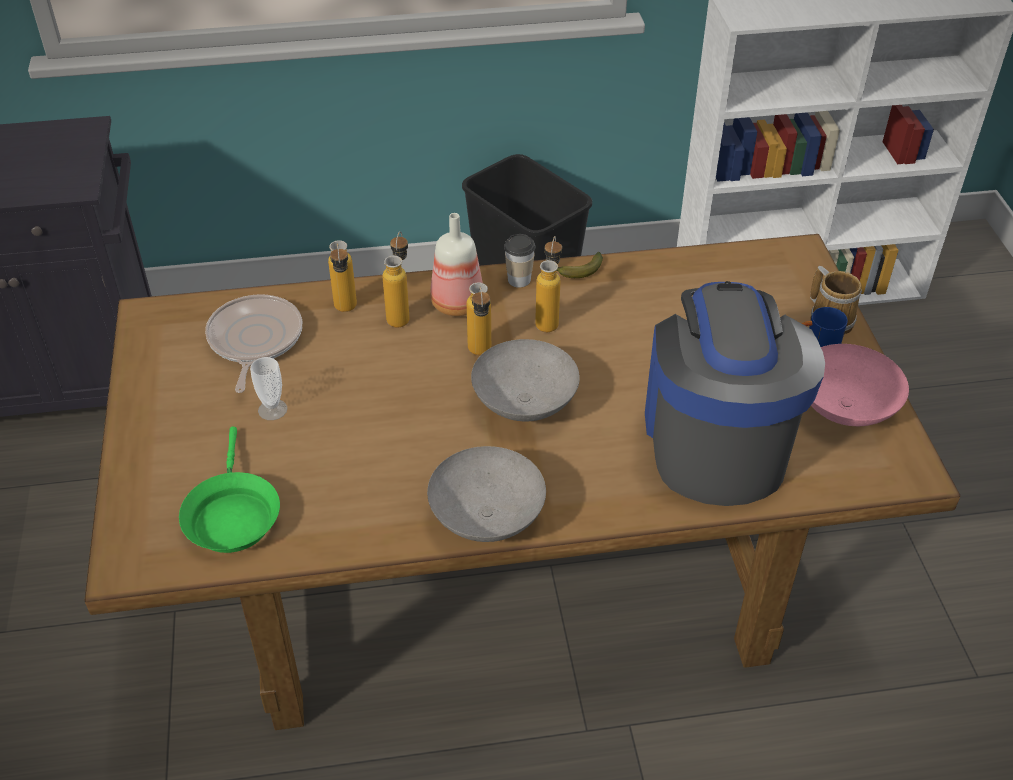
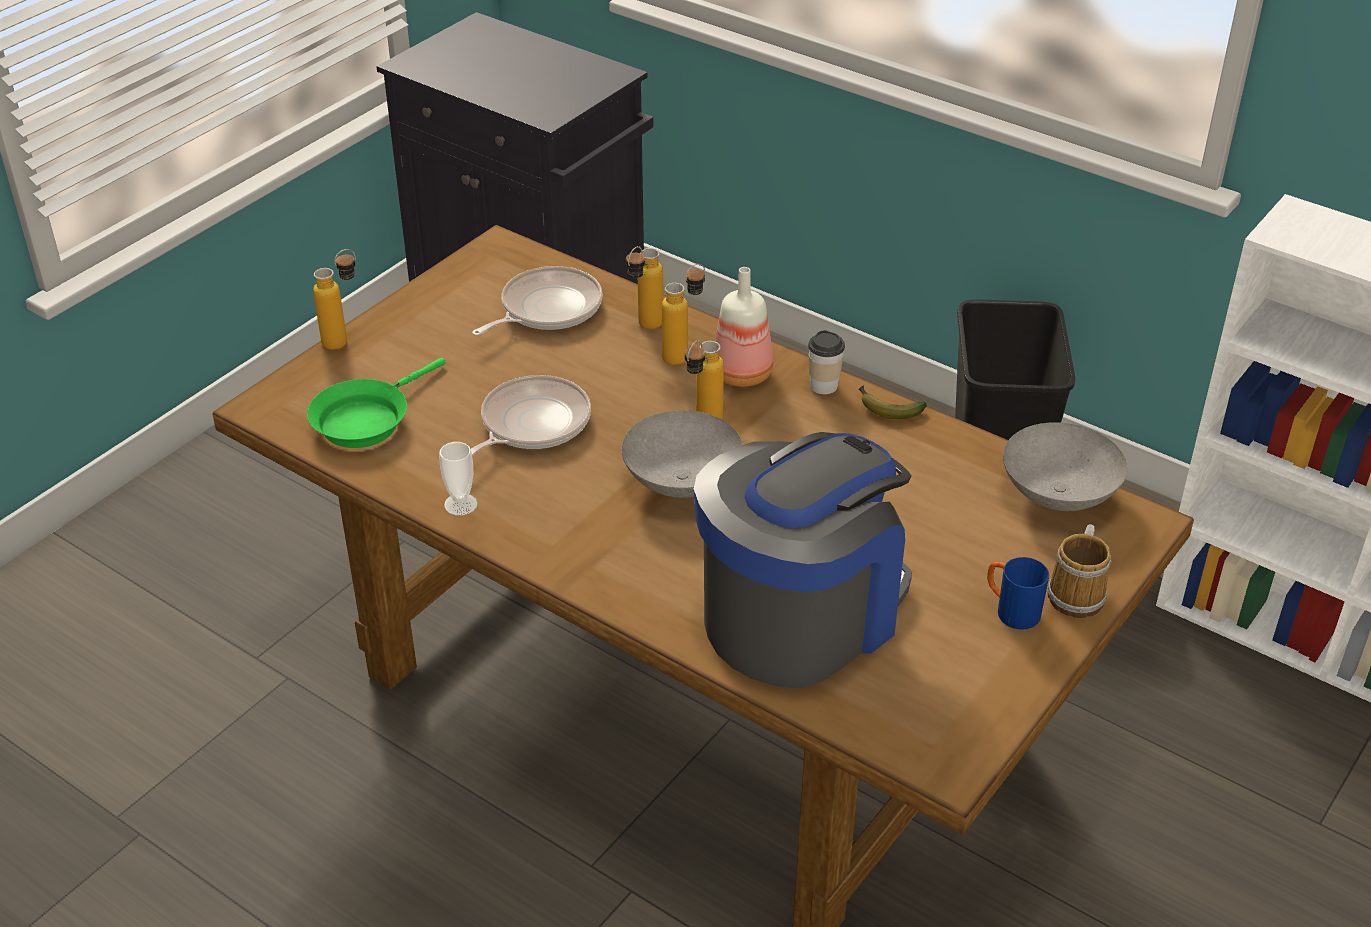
camera: 45 degrees right, 5 degrees down
cup [250,357,287,420] -> cup moved to [439,442,478,516]
grey bowl [427,446,546,542] -> grey bowl moved to [1003,422,1128,511]
bottle [535,236,562,332] -> bottle moved to [313,249,356,350]
pink bowl [811,344,909,426] -> none
none -> frying pan [471,375,591,456]

